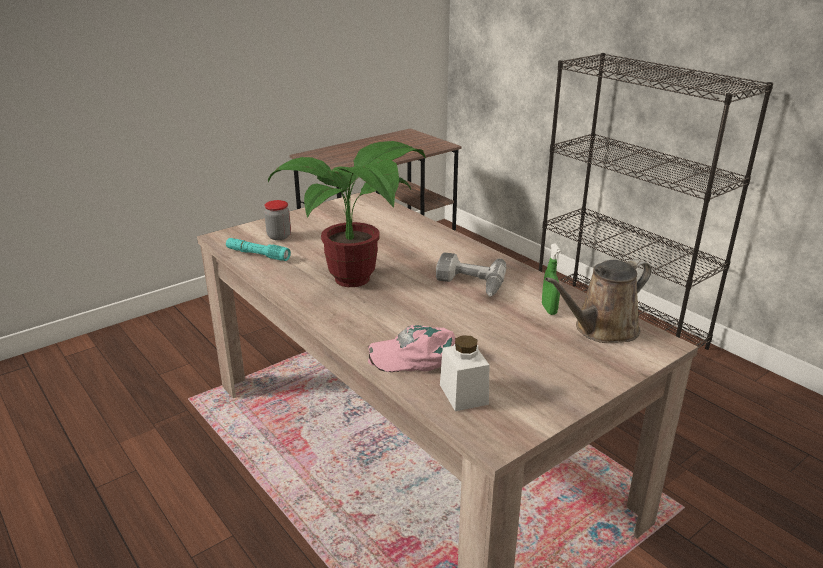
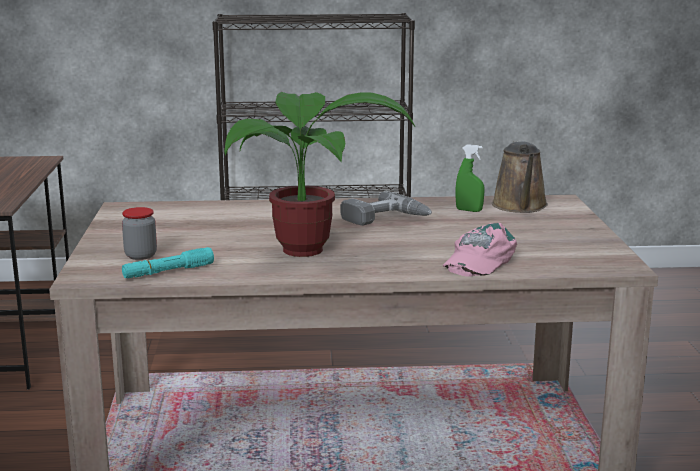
camera: 55 degrees left, 10 degrees down
white jar [440,335,489,411] -> none

